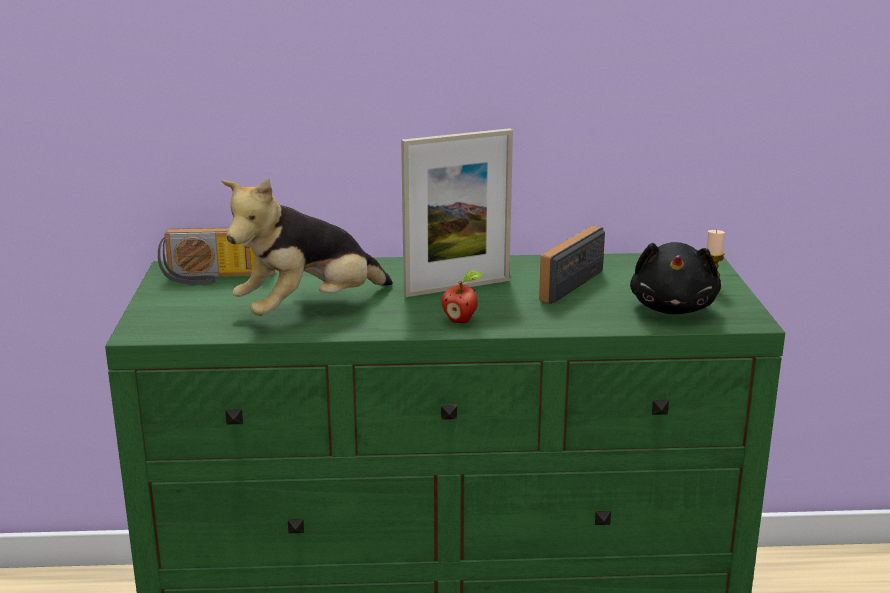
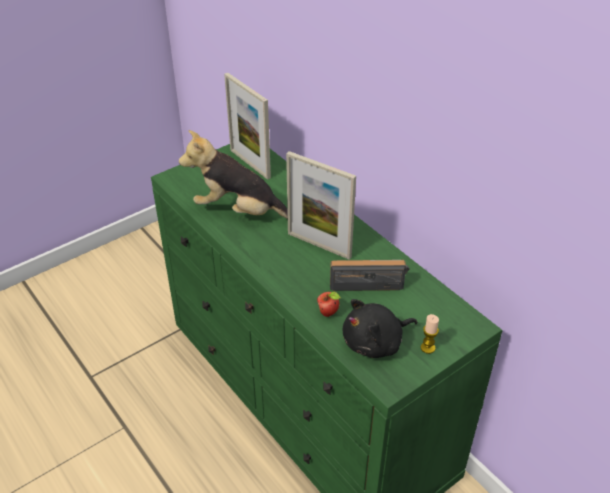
camera: 55 degrees right, 20 degrees up
radio [158,228,275,285] -> picture frame [224,73,271,180]
apple [441,270,483,323] -> apple moved to [317,292,341,317]

